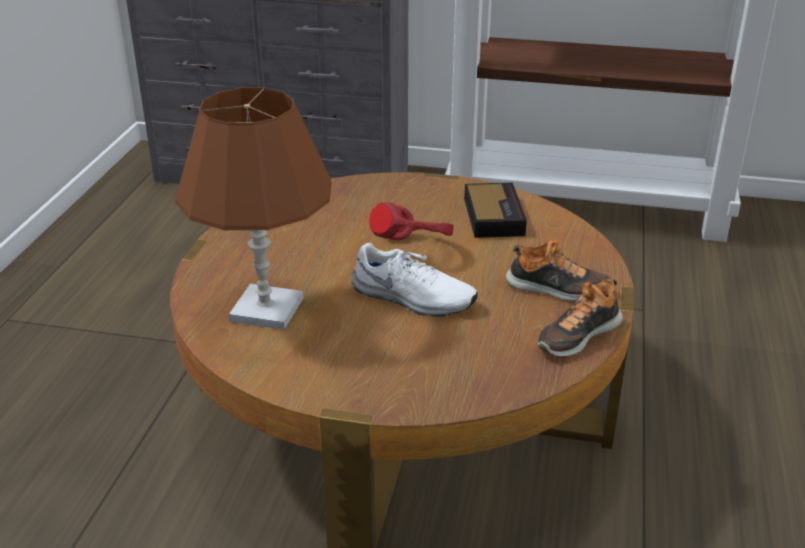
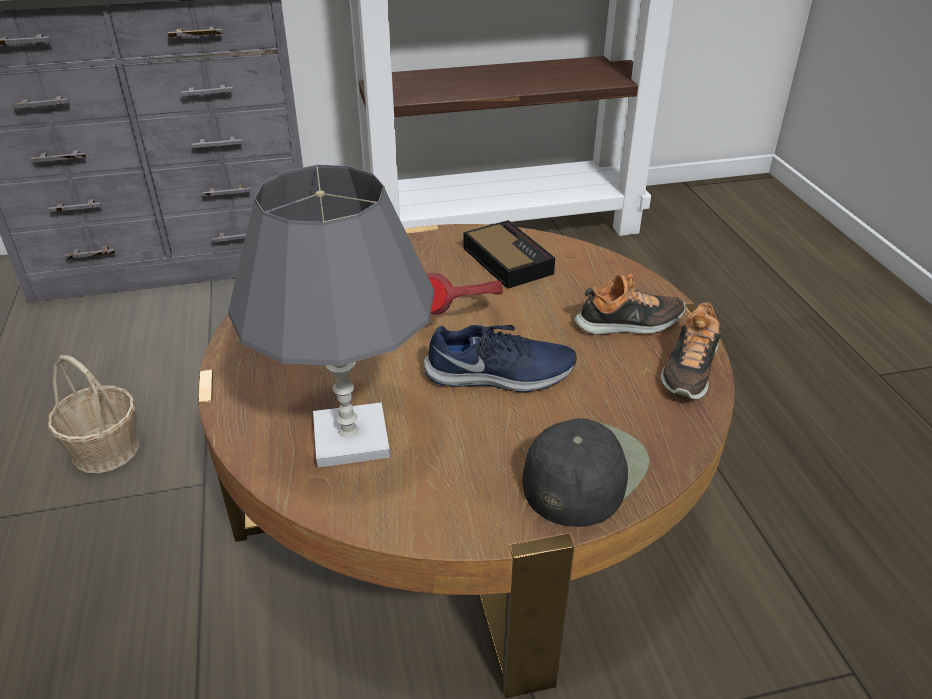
camera: 25 degrees left, 5 degrees up
brown table lamp [175,87,332,330] -> grey table lamp [228,165,434,468]
white shoe [351,243,478,316] -> blue shoe [424,325,577,393]
none -> basket [48,355,139,473]
none -> black cap [522,418,650,527]

